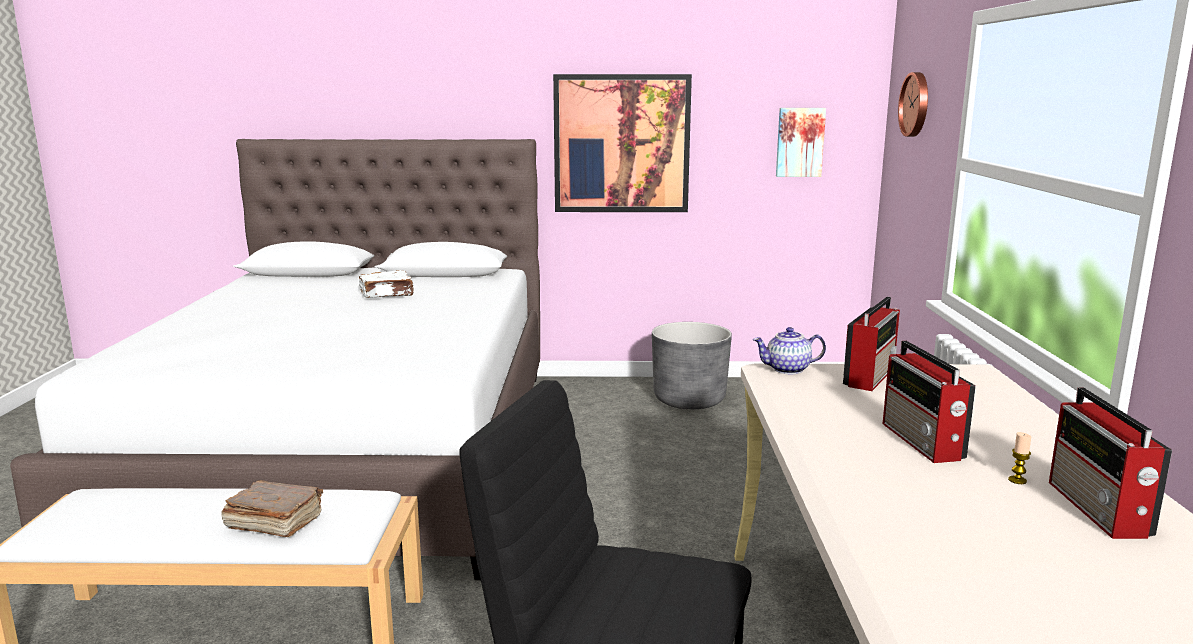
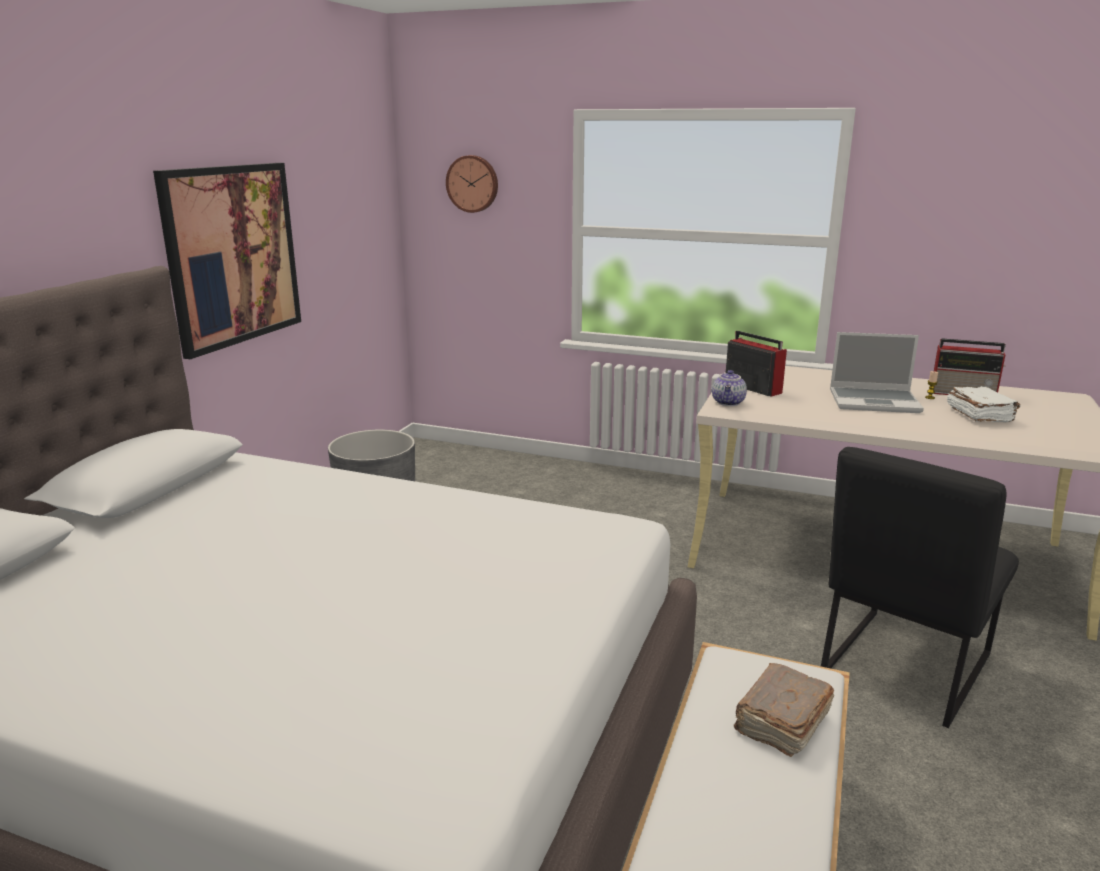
camera: 70 degrees left, 5 degrees up
white book [359,270,414,298] -> white book moved to [947,386,1021,422]
picture [776,108,826,177] -> none
radio [883,341,976,463] -> laptop [830,332,924,413]

